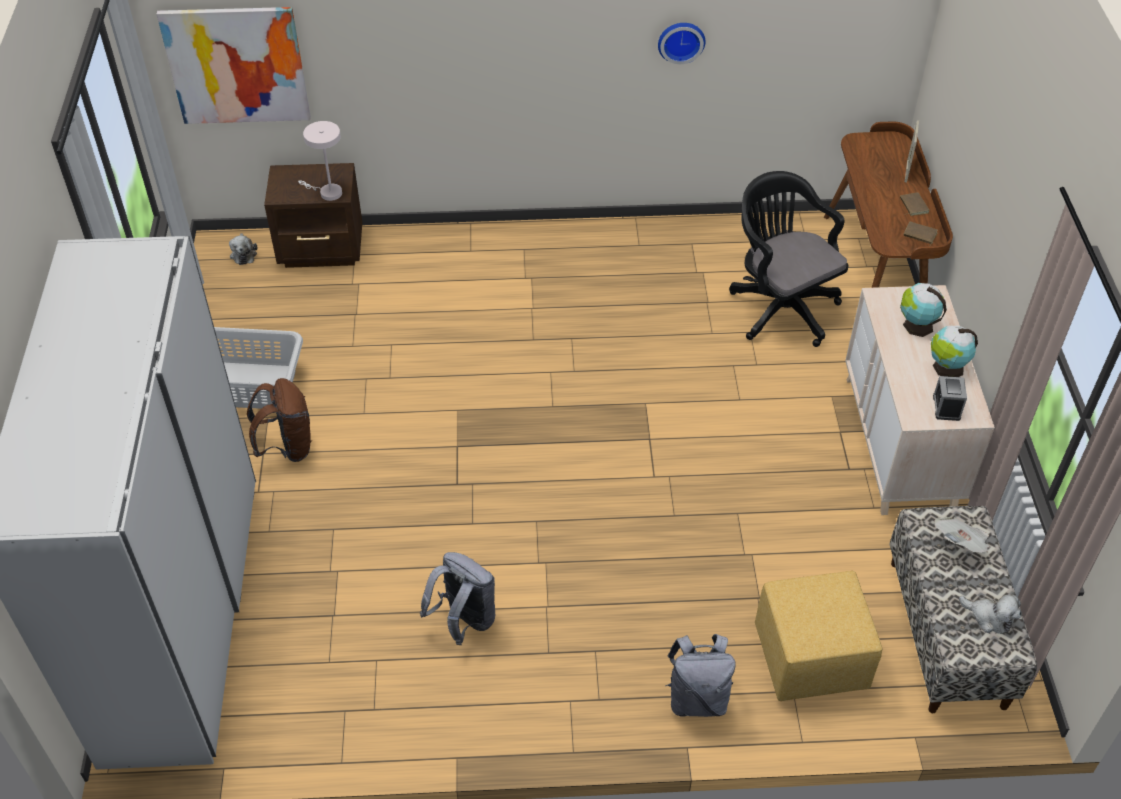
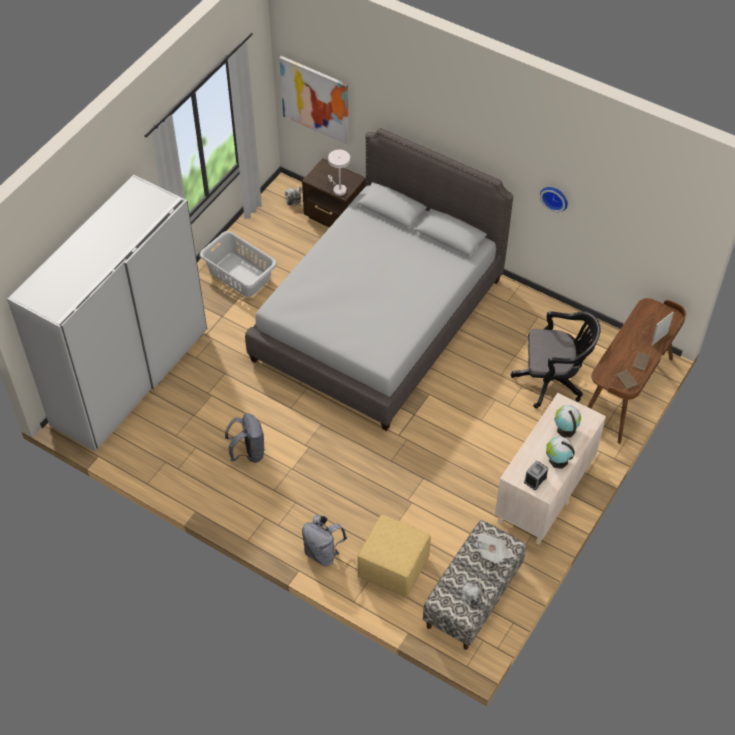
camera: 35 degrees right, 5 degrees up
brown backpack [247,378,312,462] -> none
black office chair [729,171,849,347] -> black office chair turned 90 degrees clockwise [511,311,601,408]
none -> grey bed [245,128,513,431]

